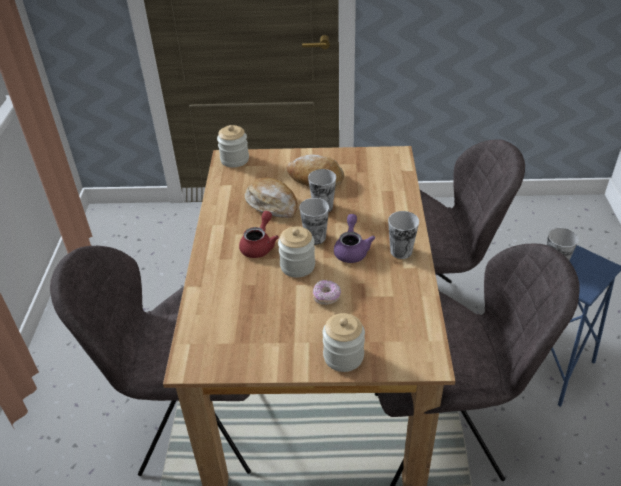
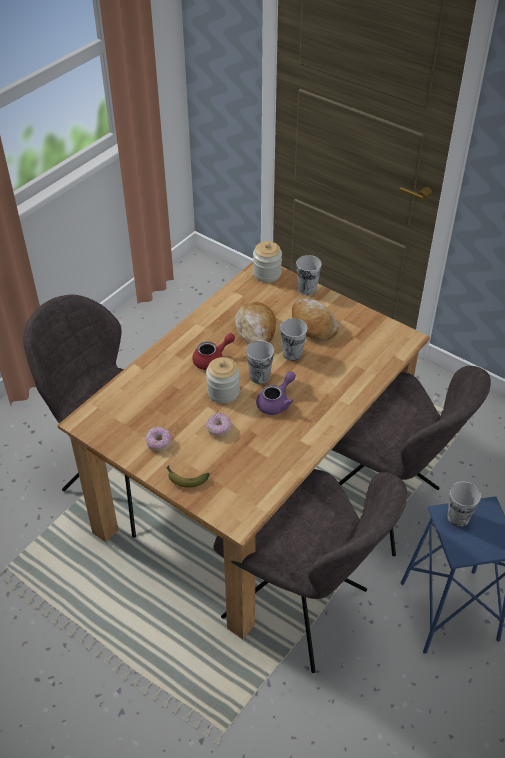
camera: 35 degrees right, 5 degrees up
jar [323,313,365,372] -> banana [166,465,210,488]
cup [388,211,419,259] -> cup moved to [296,255,322,295]
none -> donut [146,427,172,451]

